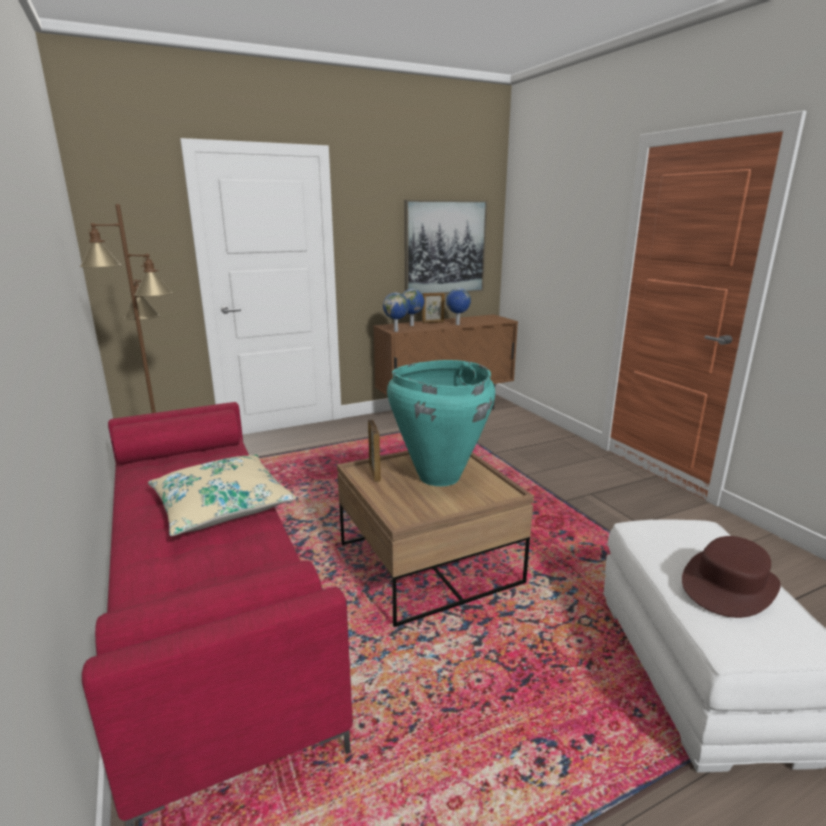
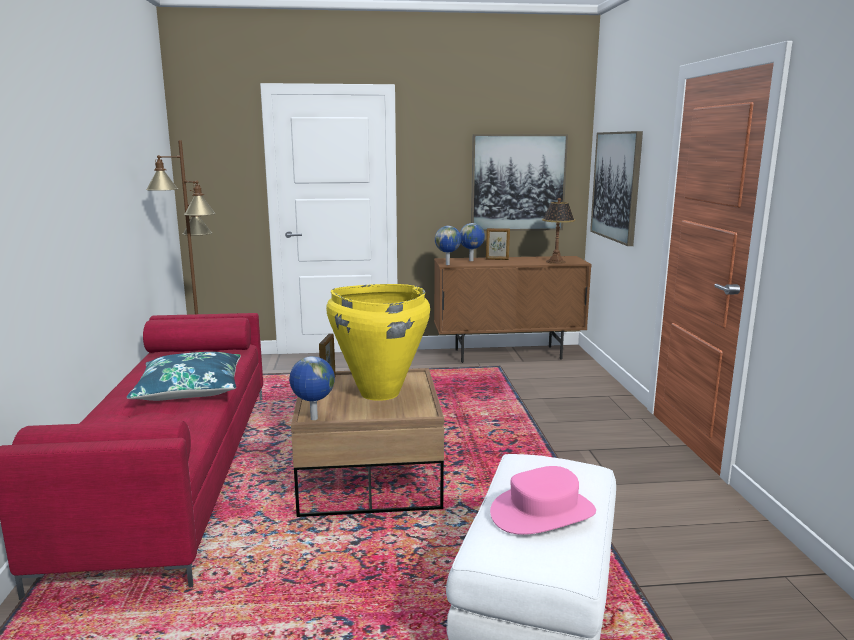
camera: 20 degrees right, 5 degrees down
beige pillow [148,454,296,536] -> blue pillow [127,352,241,401]
turquoise vase [387,360,495,486] -> yellow vase [326,284,430,401]
globe [446,288,471,325] -> globe moved to [289,356,335,420]
brown hat [682,536,781,618] -> pink hat [490,466,596,535]
none -> table lamp [542,198,575,264]
none -> picture [590,131,643,246]

